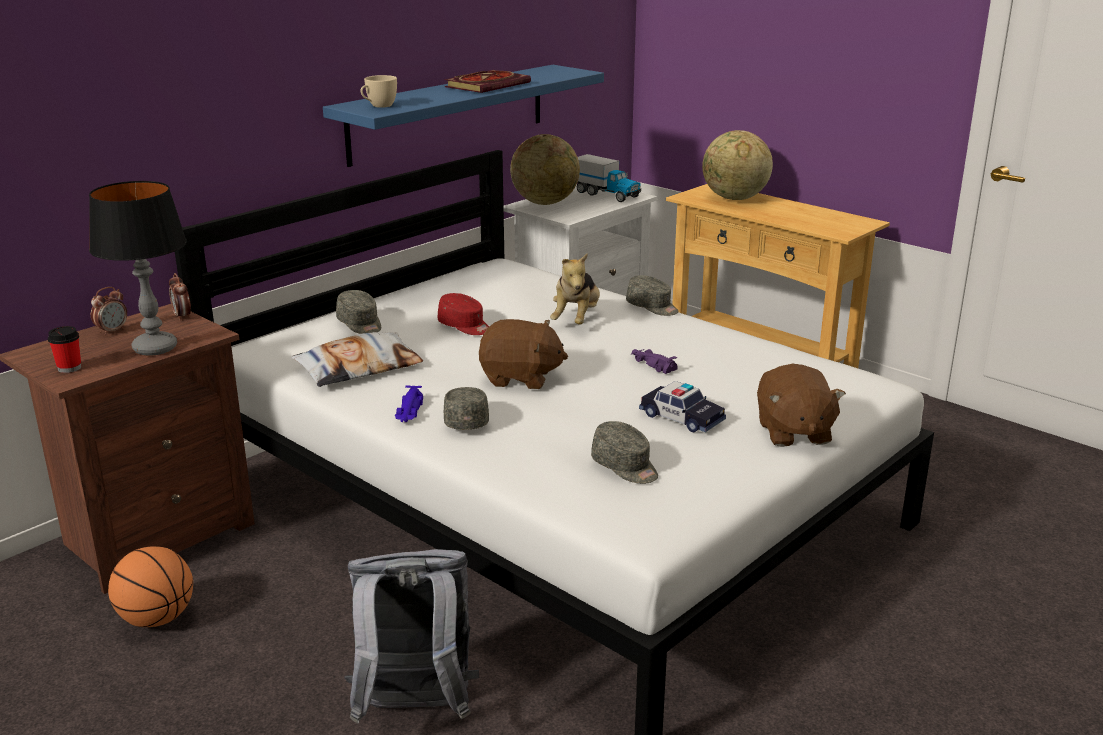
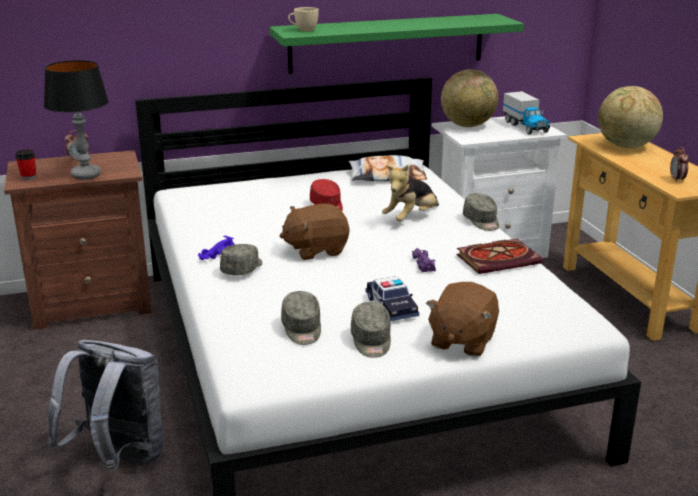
camera: 30 degrees right, 0 degrees up
basketball [108,546,193,627] -> none
alarm clock [169,273,191,321] -> alarm clock moved to [670,147,689,182]
pillow [291,332,423,387] -> pillow moved to [349,155,427,181]
blue shelf [323,65,604,167] -> green shelf [269,14,524,74]
grey cap [336,290,381,334] -> grey cap moved to [351,302,391,358]
book [444,70,531,93] -> book moved to [456,239,542,274]
brown plush toy [479,319,568,389] -> brown plush toy turned 120 degrees clockwise [280,204,349,260]

